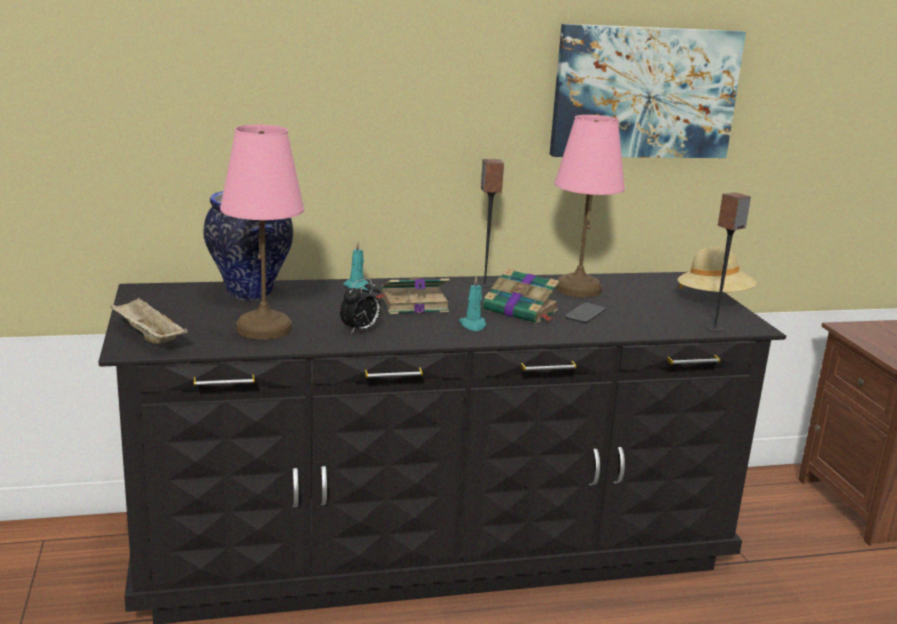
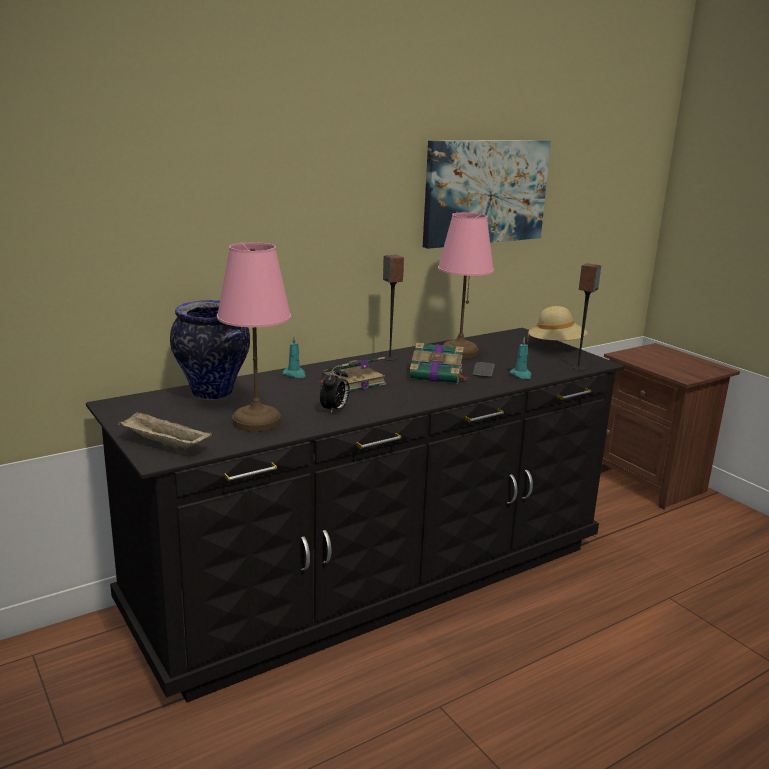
camera: 20 degrees left, 0 degrees up
turquoise candle [459,275,486,331] -> turquoise candle moved to [509,337,532,379]

